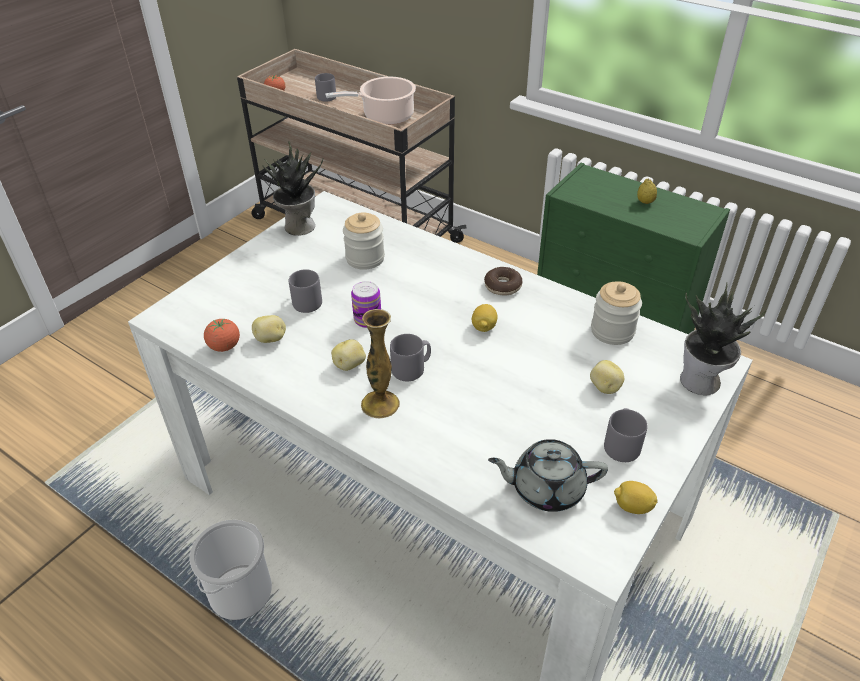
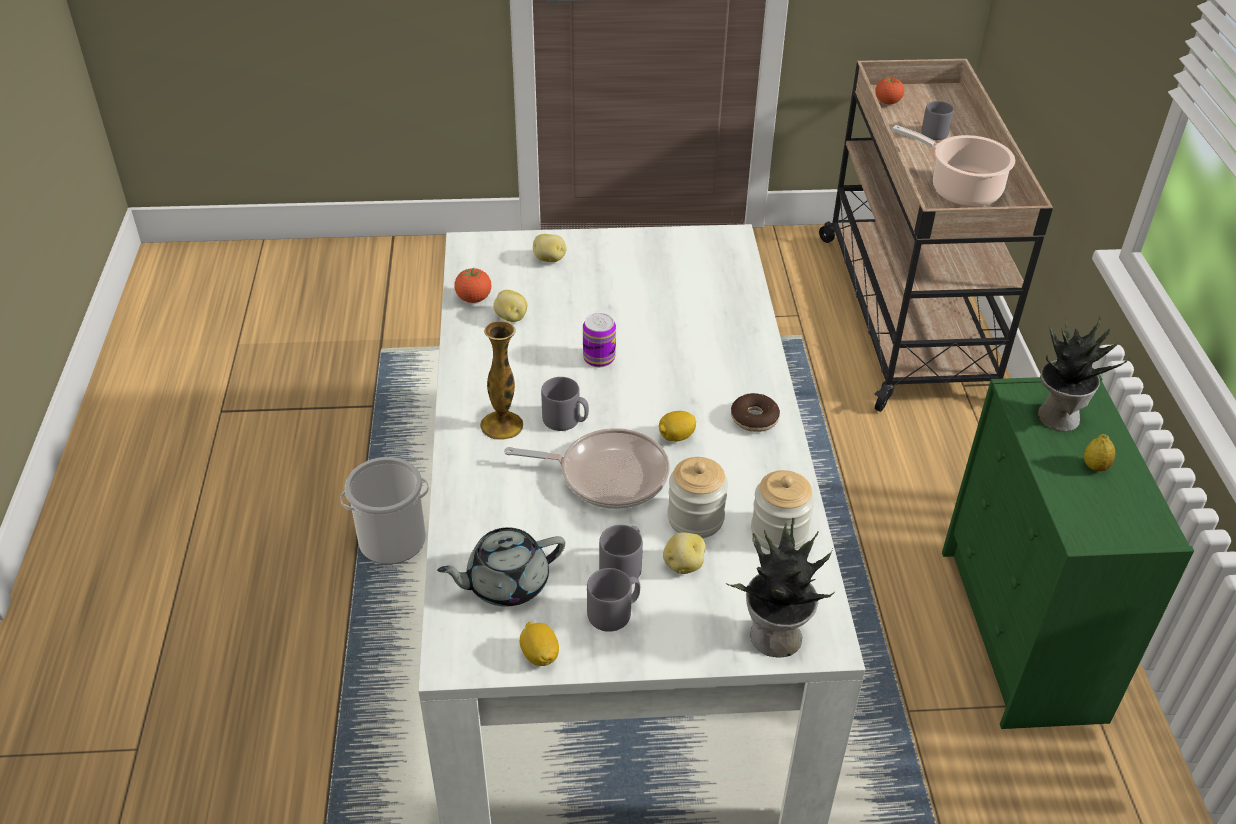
camera: 50 degrees right, 0 degrees up
potted plant [262,141,323,236] -> potted plant moved to [1037,316,1130,431]
grey mug [289,269,322,313] -> grey mug moved to [599,525,643,579]
potato [331,339,366,371] -> potato moved to [533,234,567,262]
jar [343,212,385,270] -> jar moved to [667,457,728,538]
grey teapot [488,439,608,512] -> grey teapot turned 75 degrees counterclockwise [437,527,565,606]
none -> frying pan [504,428,670,509]

